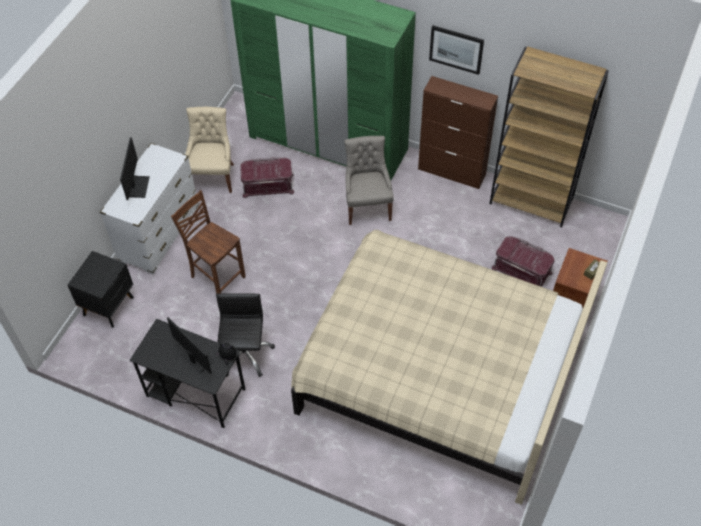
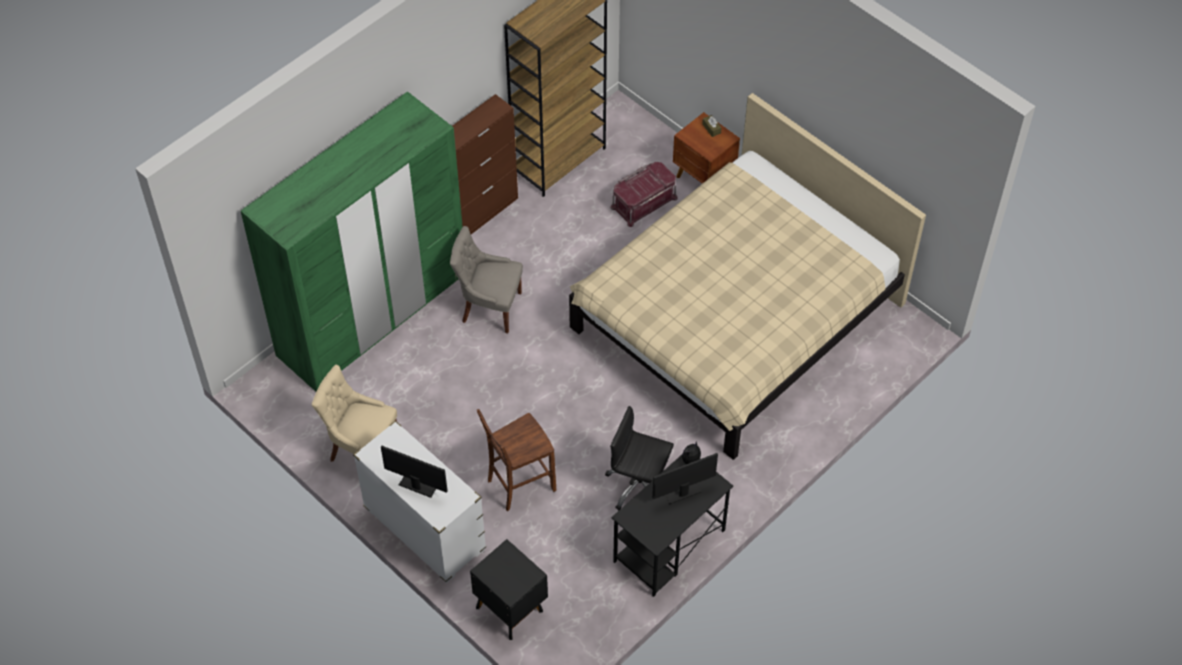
camera: 70 degrees left, 0 degrees up
red storage box [240,157,295,198] -> none
picture [429,25,484,75] -> none

